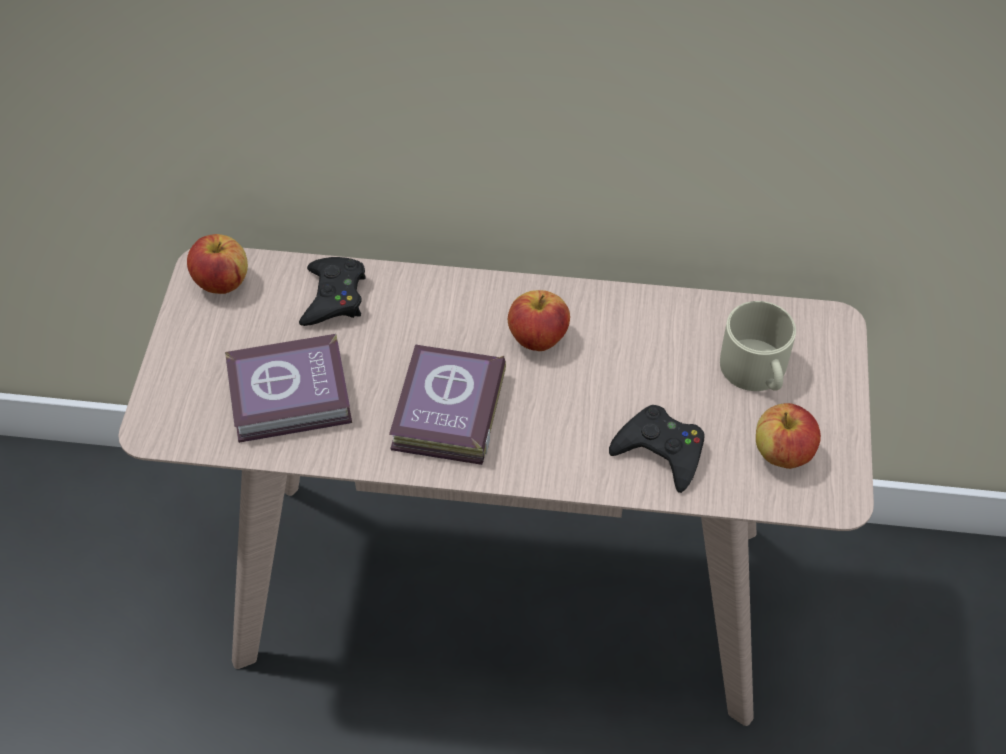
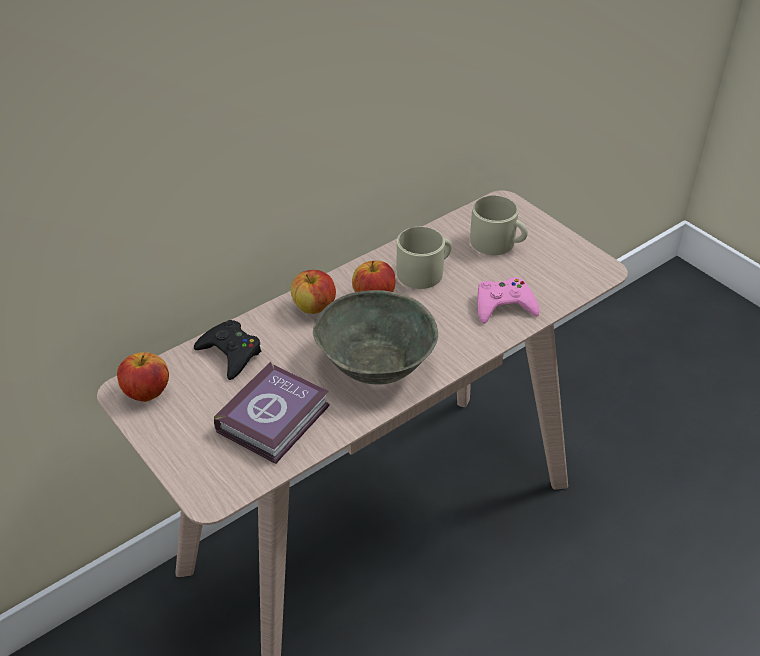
camera: 45 degrees left, 10 degrees down
book [389,345,506,465] -> grey bowl [313,290,438,385]
black game controller [609,405,705,493] -> pink game controller [477,277,540,324]
apple [756,403,821,469] -> apple moved to [291,270,336,314]
none -> beige mug [397,227,452,289]

